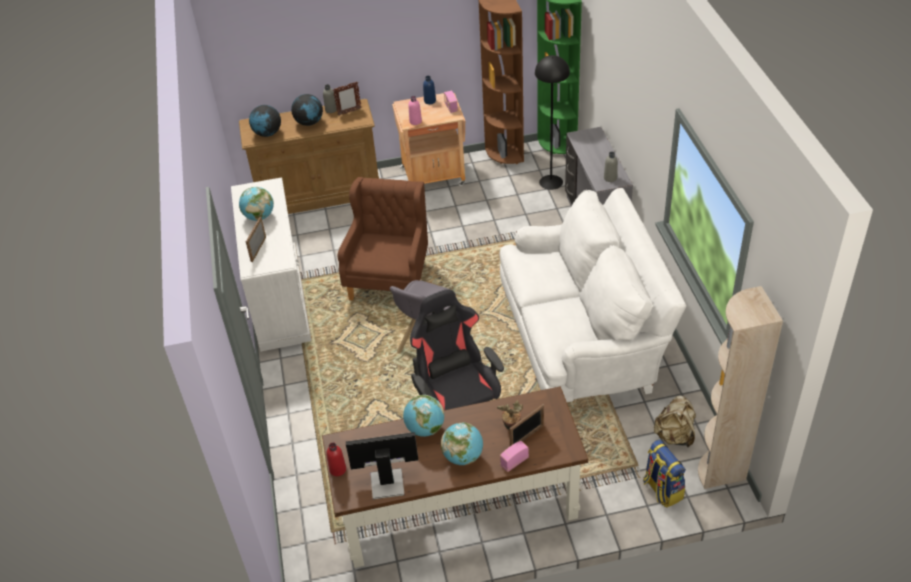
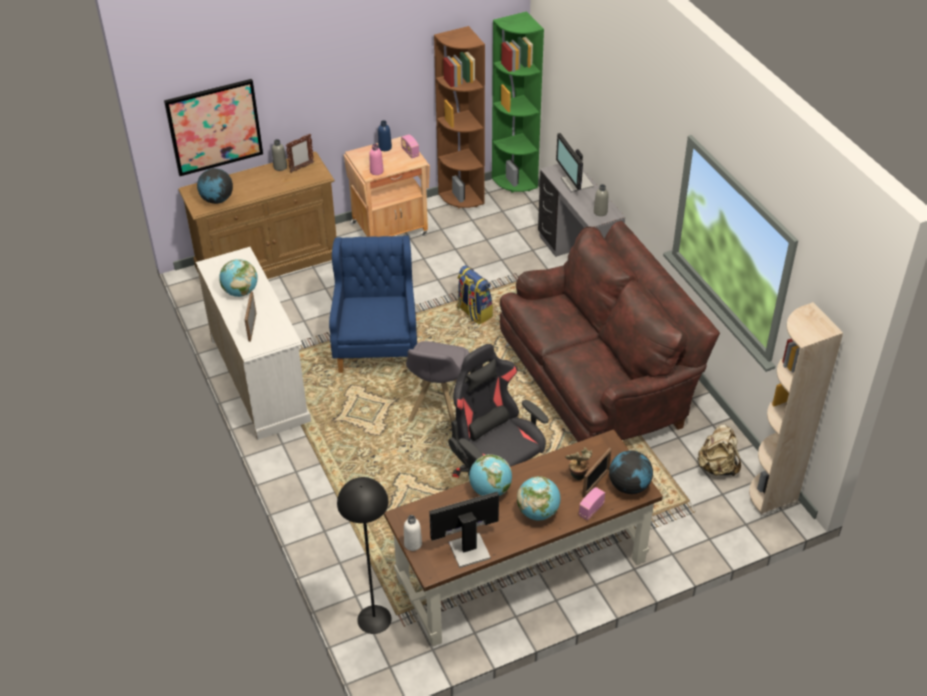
camera: 15 degrees left, 0 degrees up
globe [291,94,323,126] -> globe moved to [609,450,653,494]
red bottle [326,443,346,476] -> white bottle [404,515,422,551]
brown armchair [337,177,428,300] -> blue armchair [329,236,417,373]
white sofa [500,188,686,402] -> brown sofa [500,221,720,442]
black floor lamp [535,55,570,190] -> black floor lamp moved to [337,477,392,634]
backpack [643,440,686,508] -> backpack moved to [457,265,493,325]
none -> picture [164,79,263,176]
none -> monitor [556,133,594,193]

